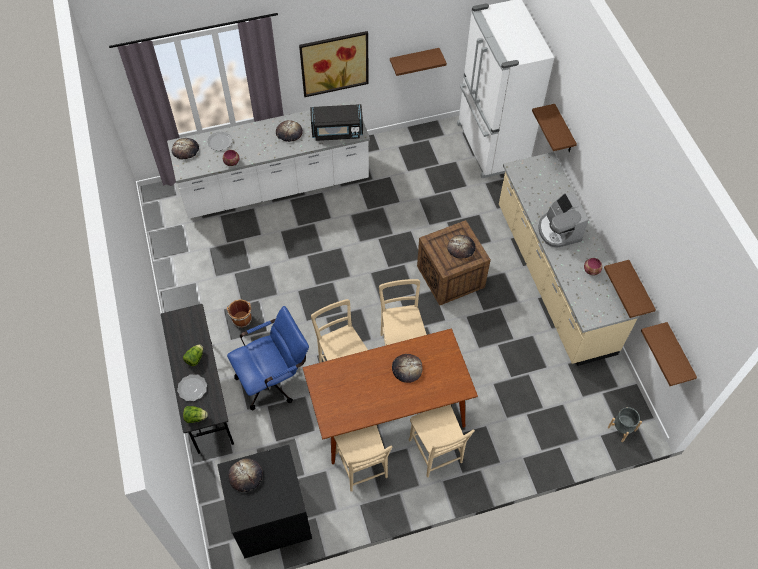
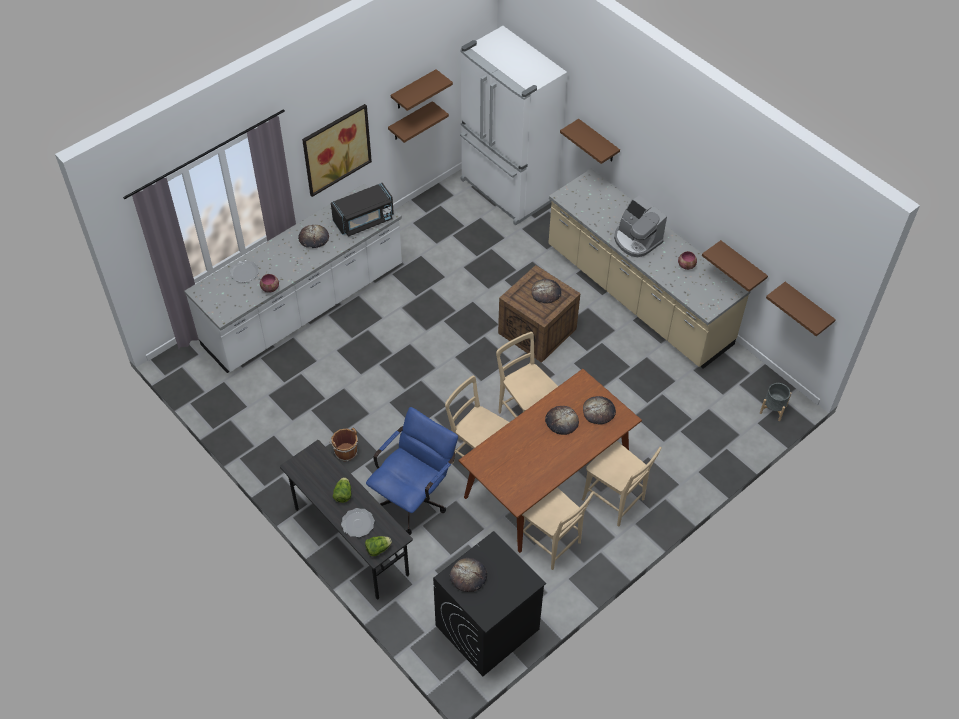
camera: 25 degrees left, 5 degrees down
bread [172,138,199,159] -> bread moved to [583,396,616,424]
none -> brown shelf [391,69,453,111]

